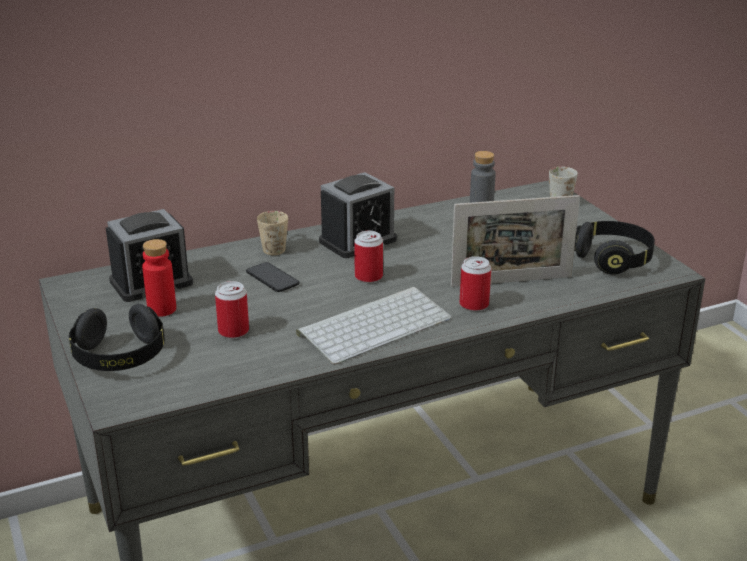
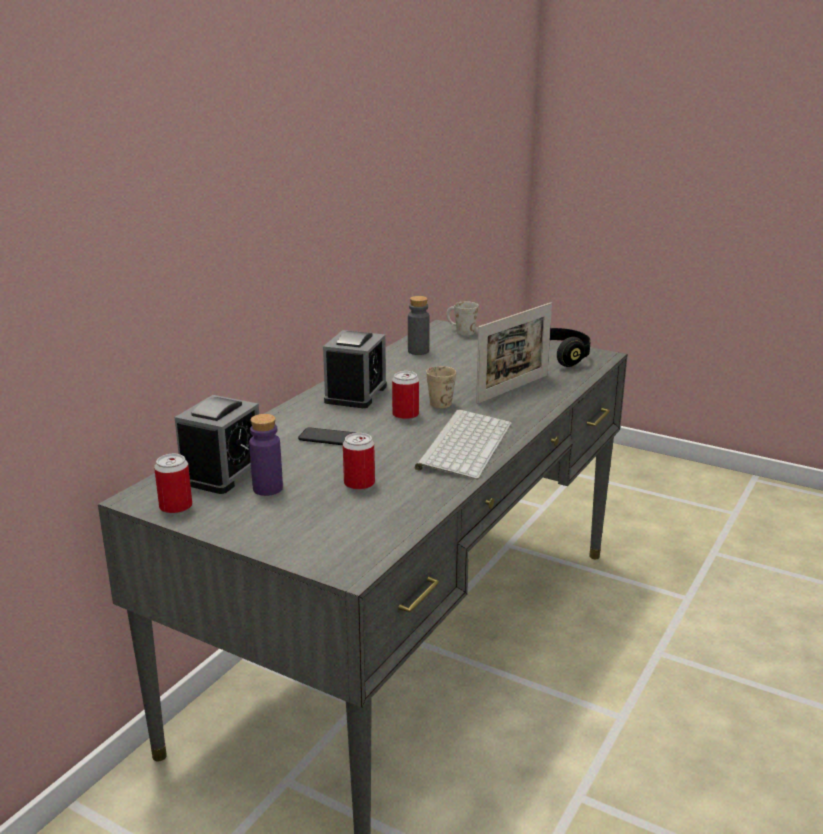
camera: 35 degrees left, 5 degrees down
black headphones [69,304,165,371] -> none
red bottle [142,239,176,317] -> purple bottle [249,414,283,496]
beige mug [257,211,288,255] -> beige mug moved to [426,366,456,408]
can [460,256,491,311] -> can moved to [154,454,192,514]

